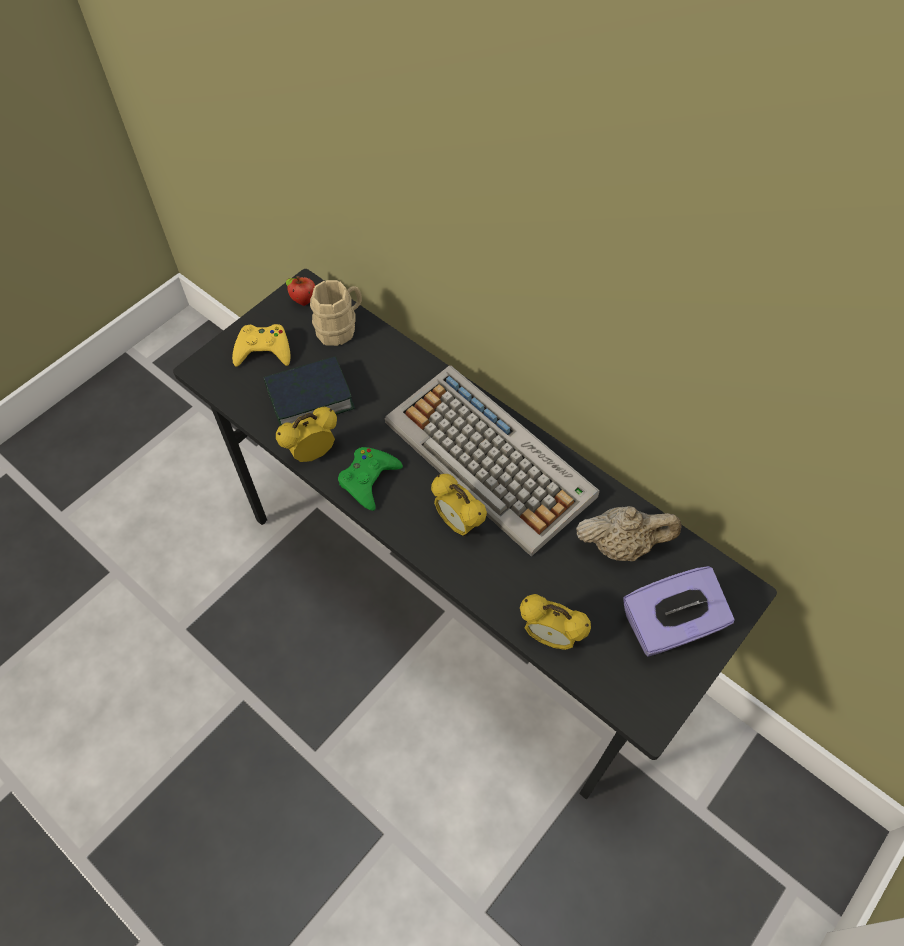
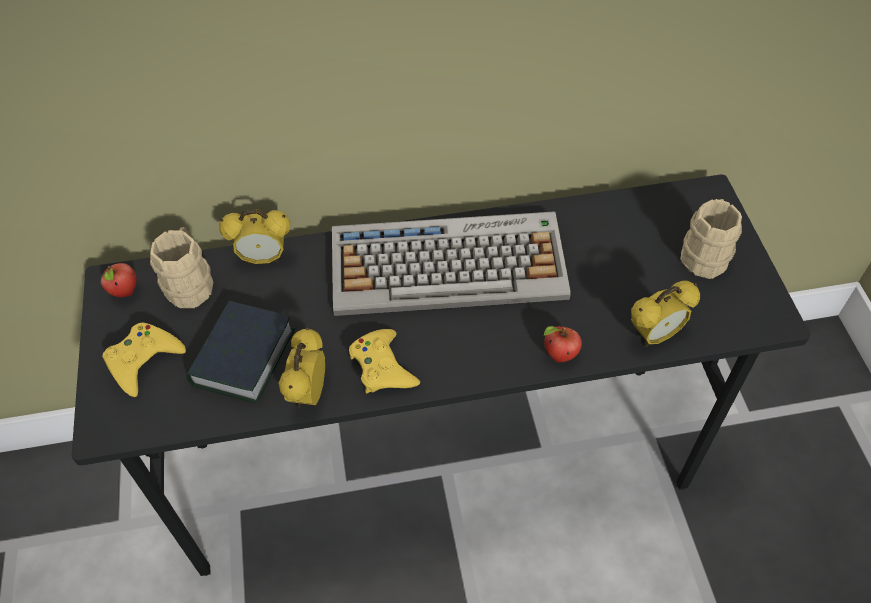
camera: 50 degrees left, 5 degrees down
green game controller [338,447,403,511] -> yellow game controller [349,329,420,393]
alarm clock [431,474,487,536] -> alarm clock moved to [219,209,290,265]
beige teapot [576,506,682,561] -> none
purple tissue box [623,566,735,657] -> beige mug [680,199,742,279]
none -> apple [544,326,582,362]

